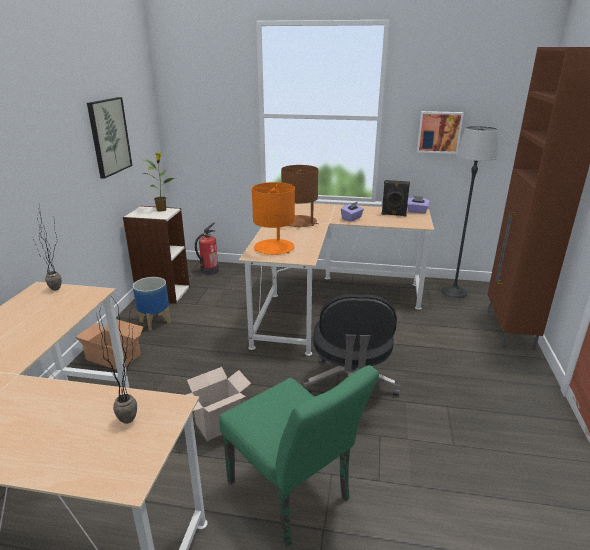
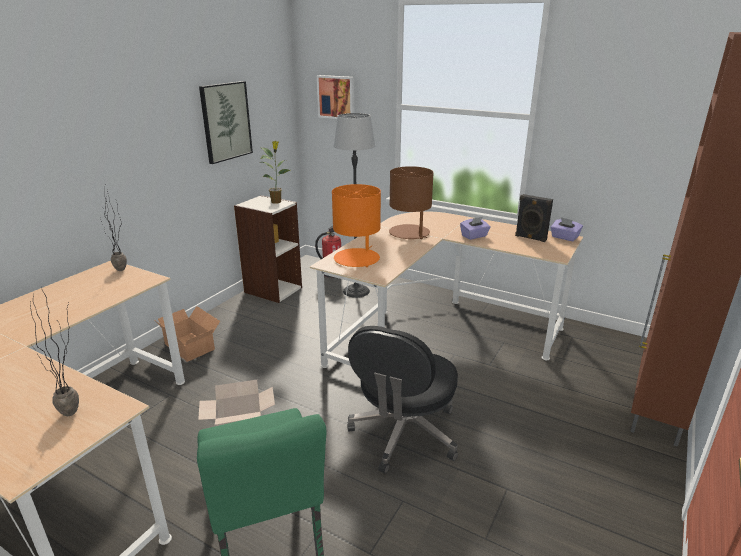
camera: 20 degrees right, 0 degrees up
planter [133,277,171,331] -> none
picture [417,111,463,154] -> picture moved to [317,75,355,119]
floor lamp [441,126,498,298] -> floor lamp moved to [334,113,375,298]

